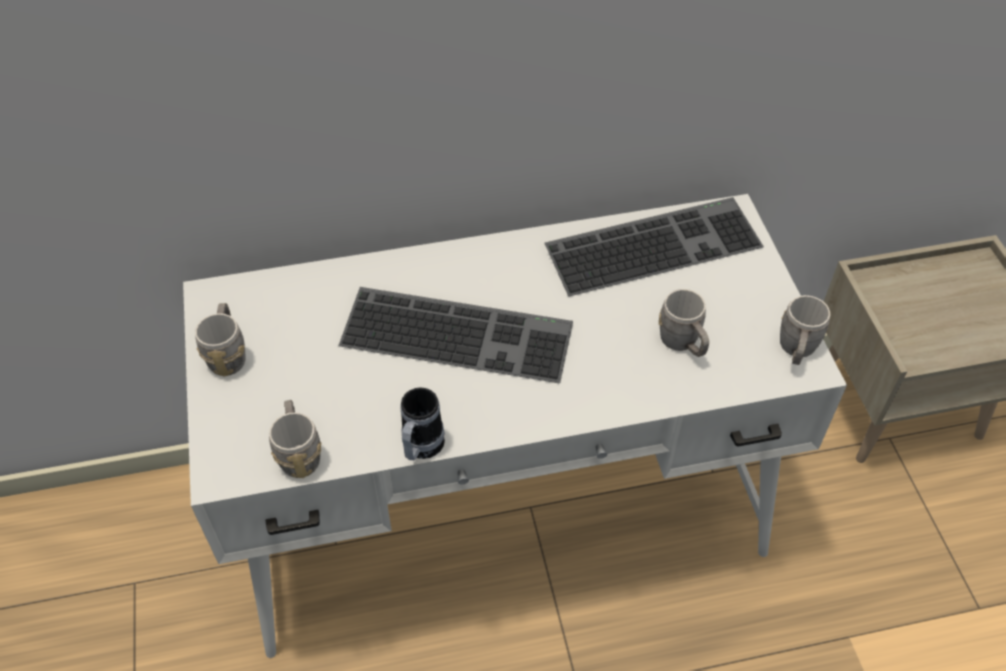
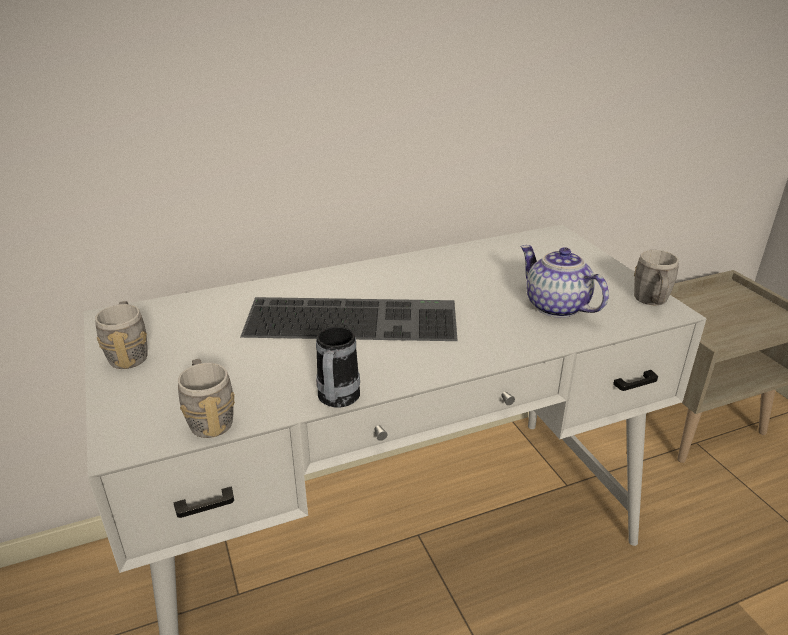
camera: 10 degrees left, 20 degrees down
keyboard [544,197,764,297] -> none
grey mug [658,289,709,357] -> teapot [520,245,609,318]

